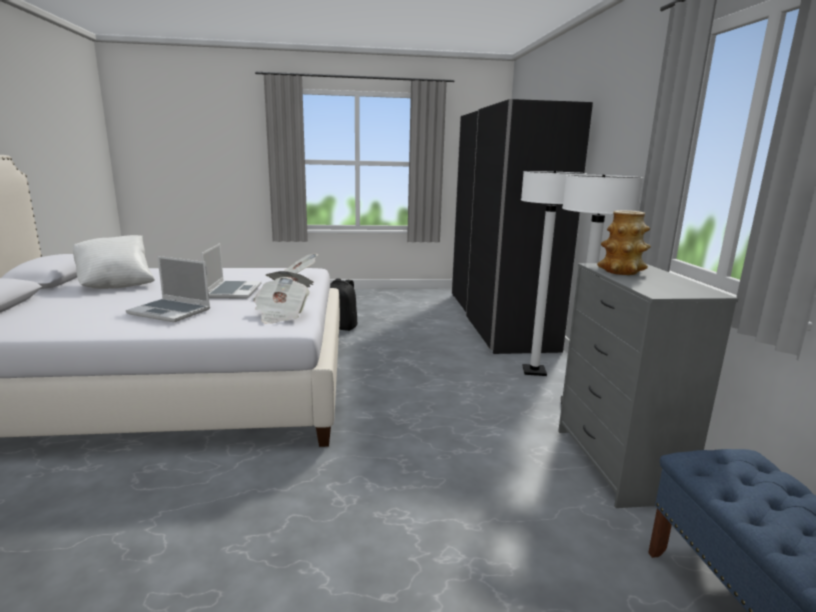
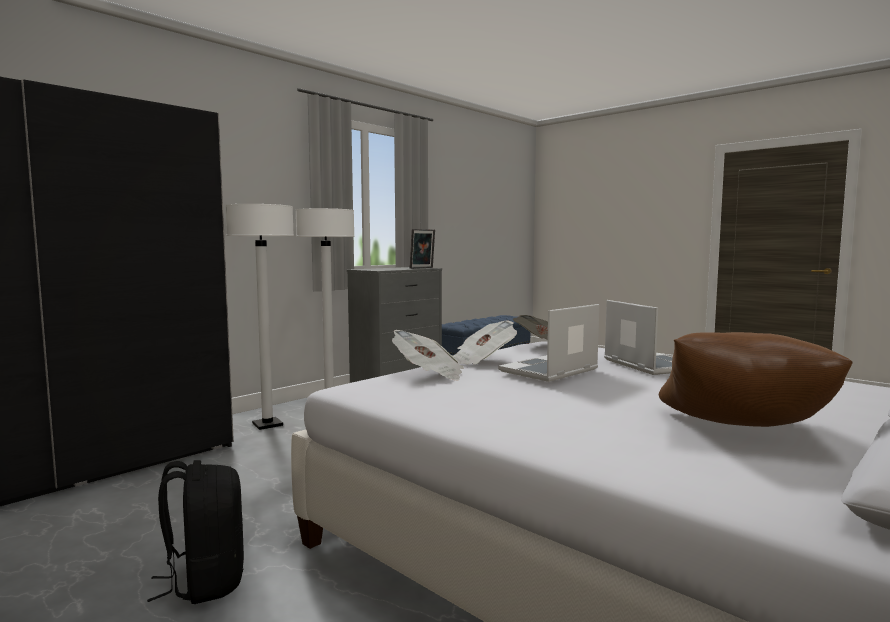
camera: 130 degrees left, 10 degrees down
white pillow [73,235,155,289] -> brown pillow [659,332,852,427]
vase [597,210,651,275] -> none
none -> picture frame [410,229,435,269]

